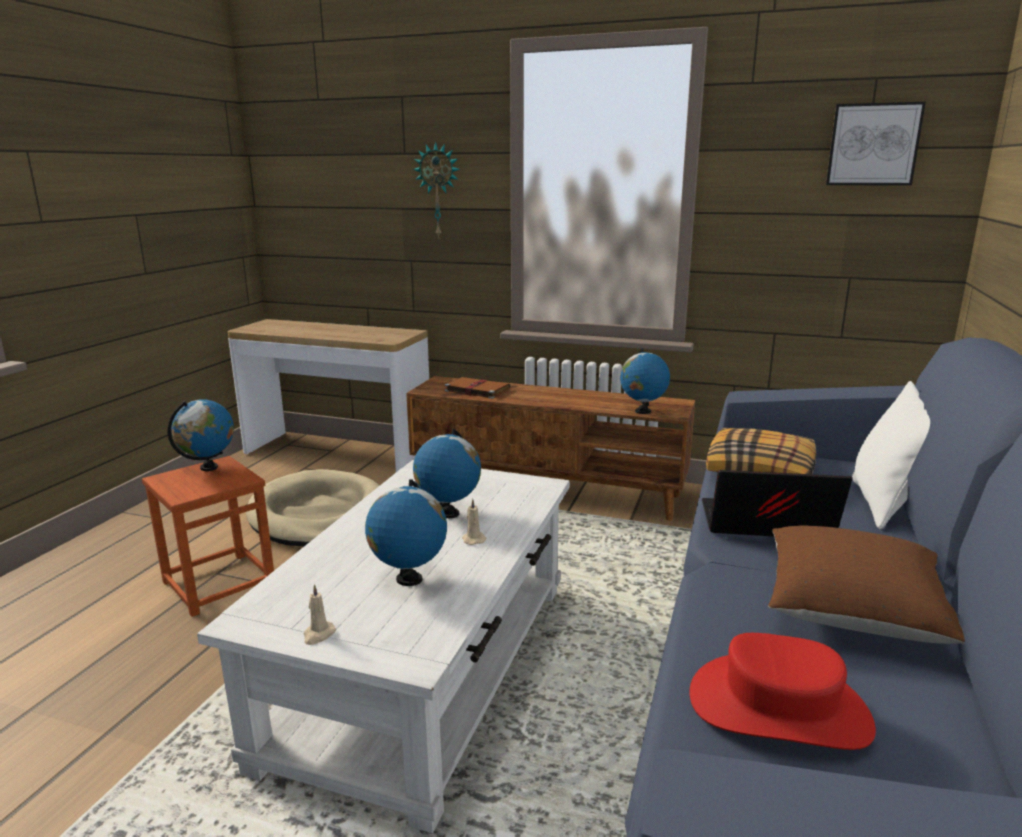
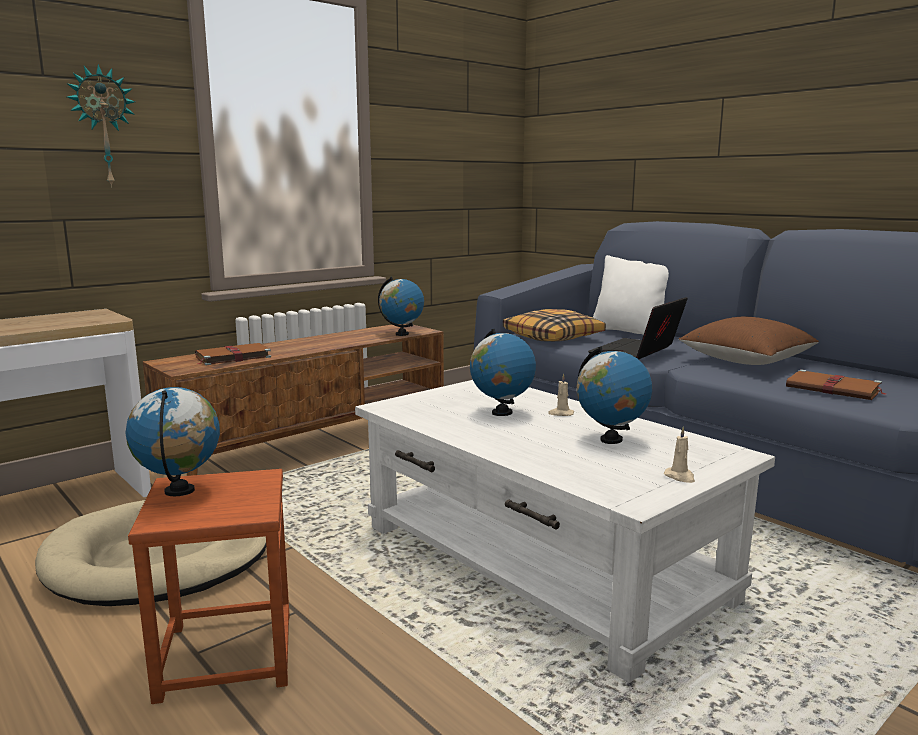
camera: 60 degrees left, 5 degrees down
red hat [689,633,876,750] -> brown book [786,369,888,400]
picture [826,102,926,185] -> none

